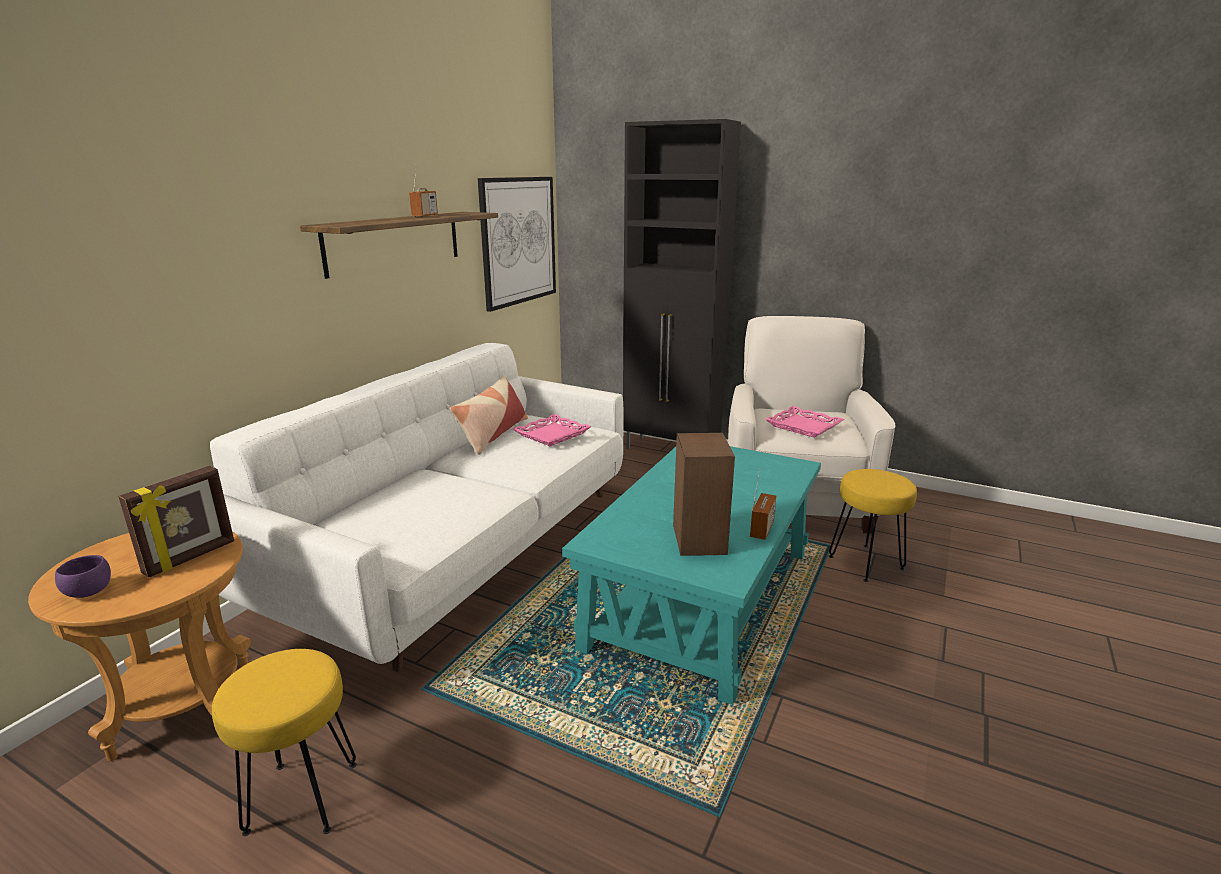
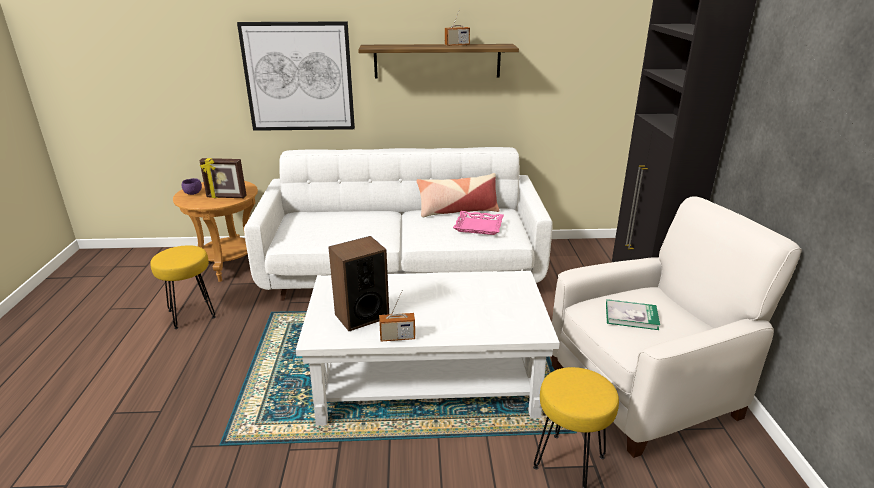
camera: 60 degrees right, 5 degrees up
picture [477,177,556,312] -> picture moved to [237,21,355,131]
turquoise coffee table [562,446,821,705] -> white coffee table [296,271,560,426]
pink tray [765,406,844,438] -> book [606,299,660,330]

